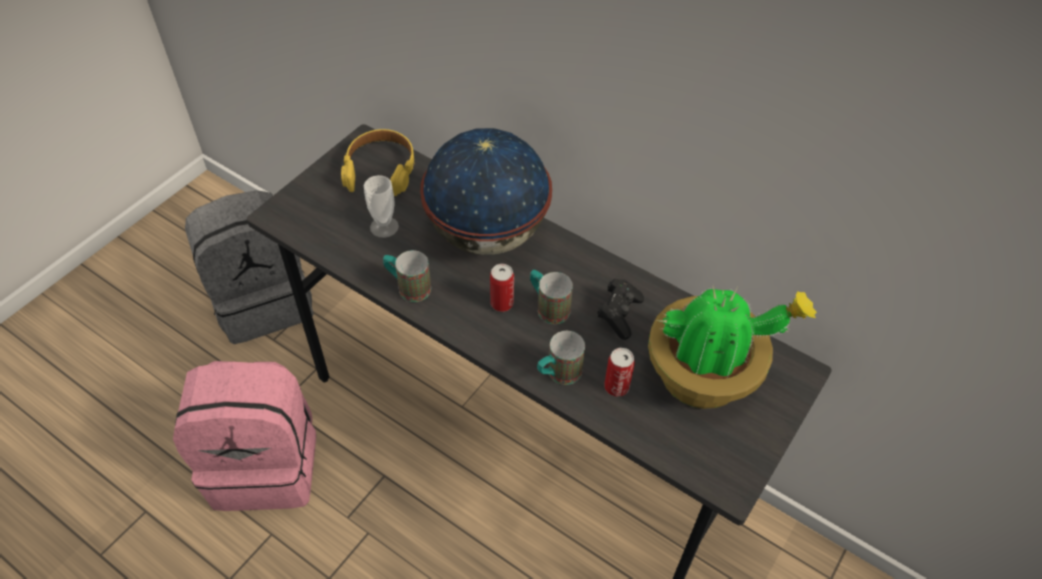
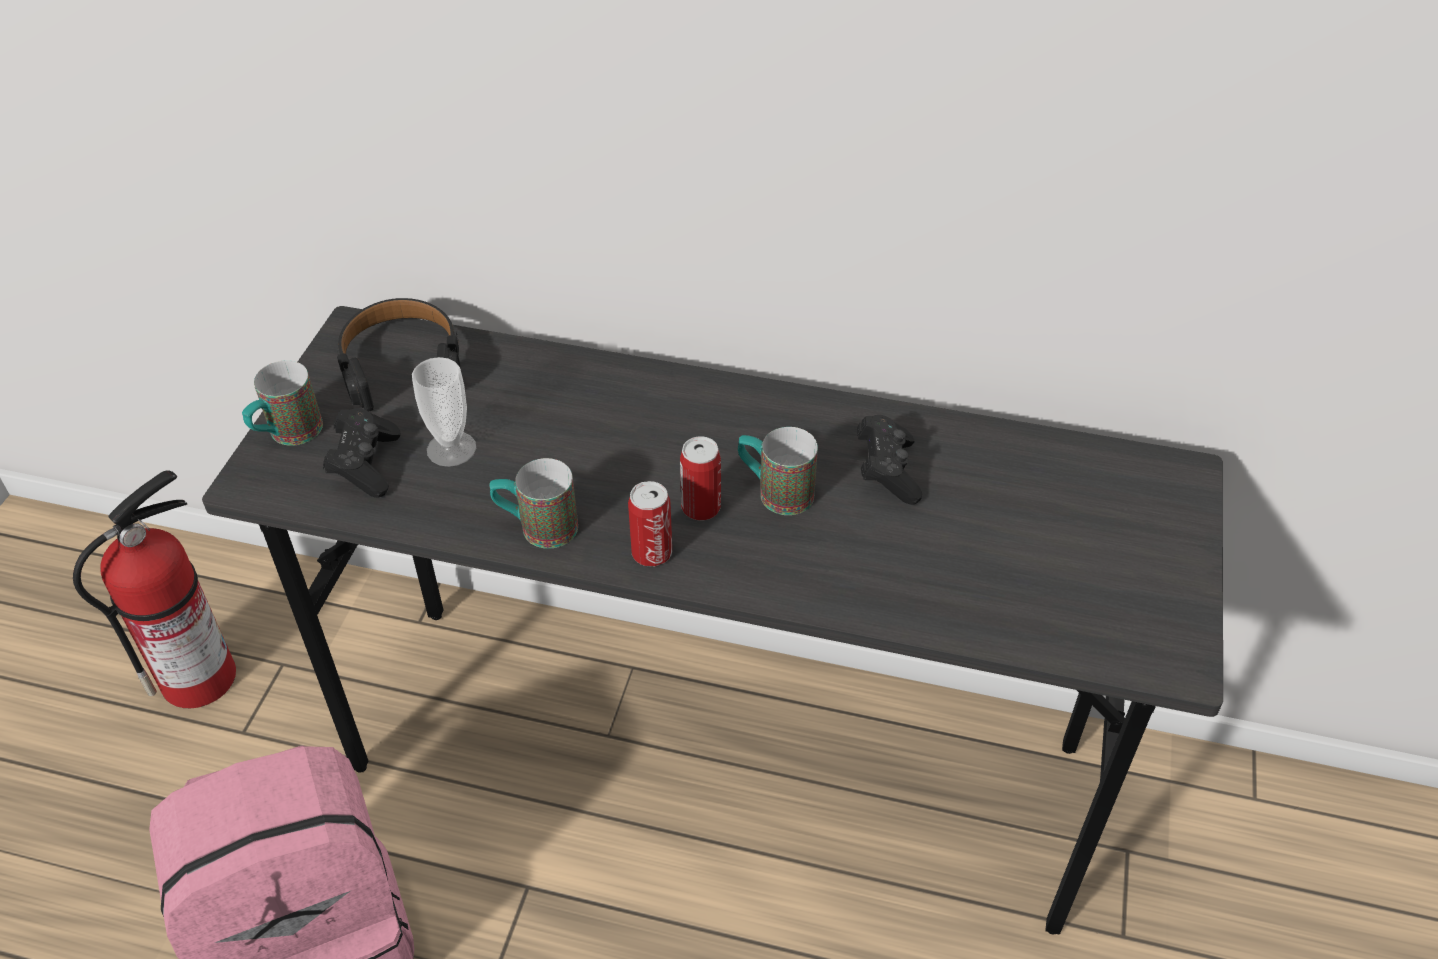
camera: 20 degrees left, 5 degrees down
grey backpack [185,190,314,344] -> fire extinguisher [73,471,236,708]
yellow headphones [341,129,415,196] -> black headphones [337,298,461,412]
globe [420,128,552,255] -> none
mug [537,331,585,385] -> mug moved to [242,361,323,446]
can [604,348,635,397] -> can moved to [628,481,672,566]
potted plant [648,285,817,409] -> none
none -> black game controller [323,408,400,498]

